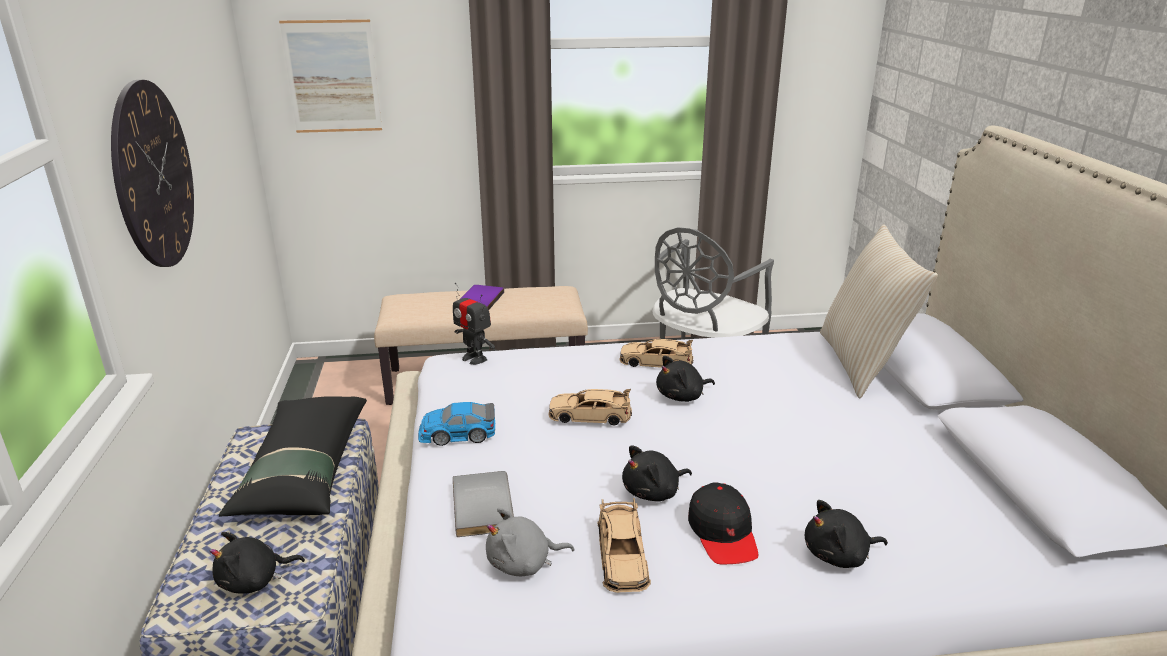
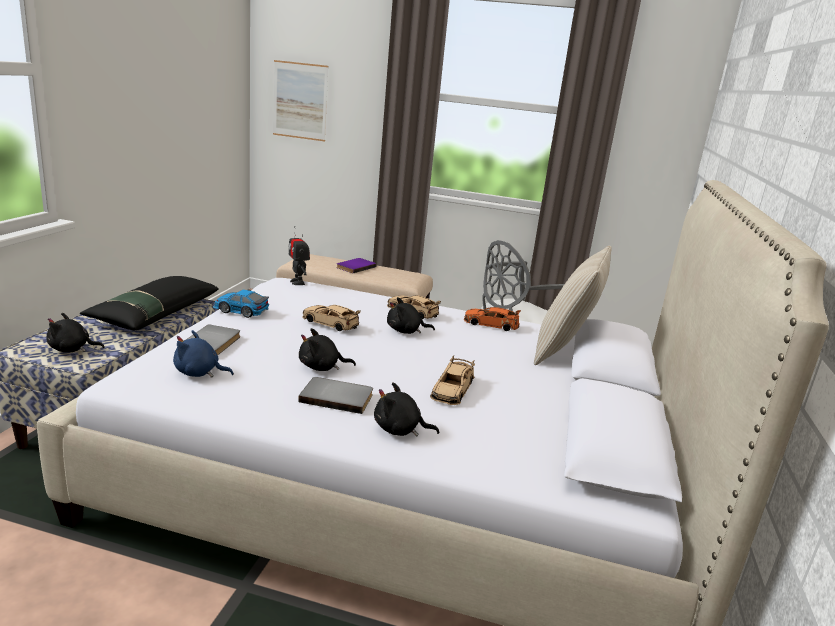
camera: 20 degrees right, 5 degrees down
wall clock [111,80,194,267] -> none
grey plush toy [486,508,575,576] -> blue plush toy [173,330,234,378]
beige toy car [597,498,651,593] -> beige toy car moved to [430,355,475,405]
black cap [688,482,758,564] -> grey book [298,377,373,414]
none -> orange toy car [464,307,521,331]

